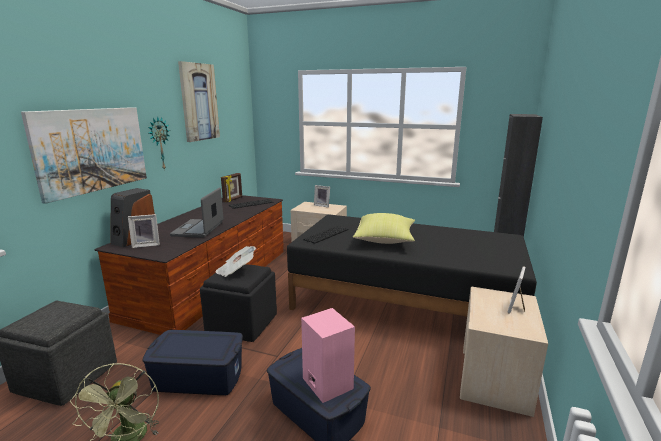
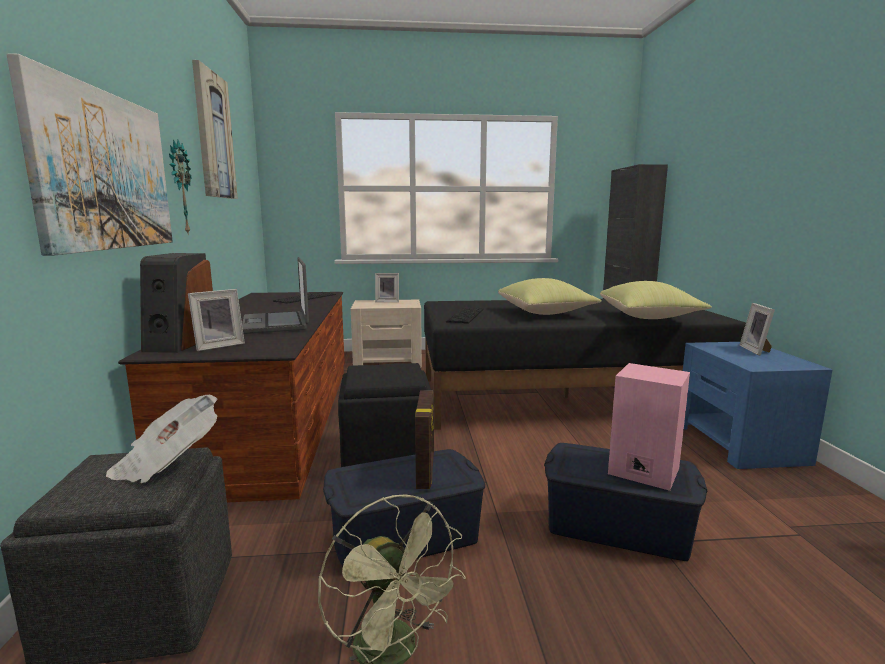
camera: 25 degrees left, 5 degrees down
newspaper [216,246,256,277] -> newspaper moved to [106,395,218,483]
picture frame [221,173,242,202] -> picture frame moved to [415,390,434,489]
beige nightstand [460,287,548,417] -> blue nightstand [683,342,832,469]
none -> yellow pillow [600,281,712,319]

